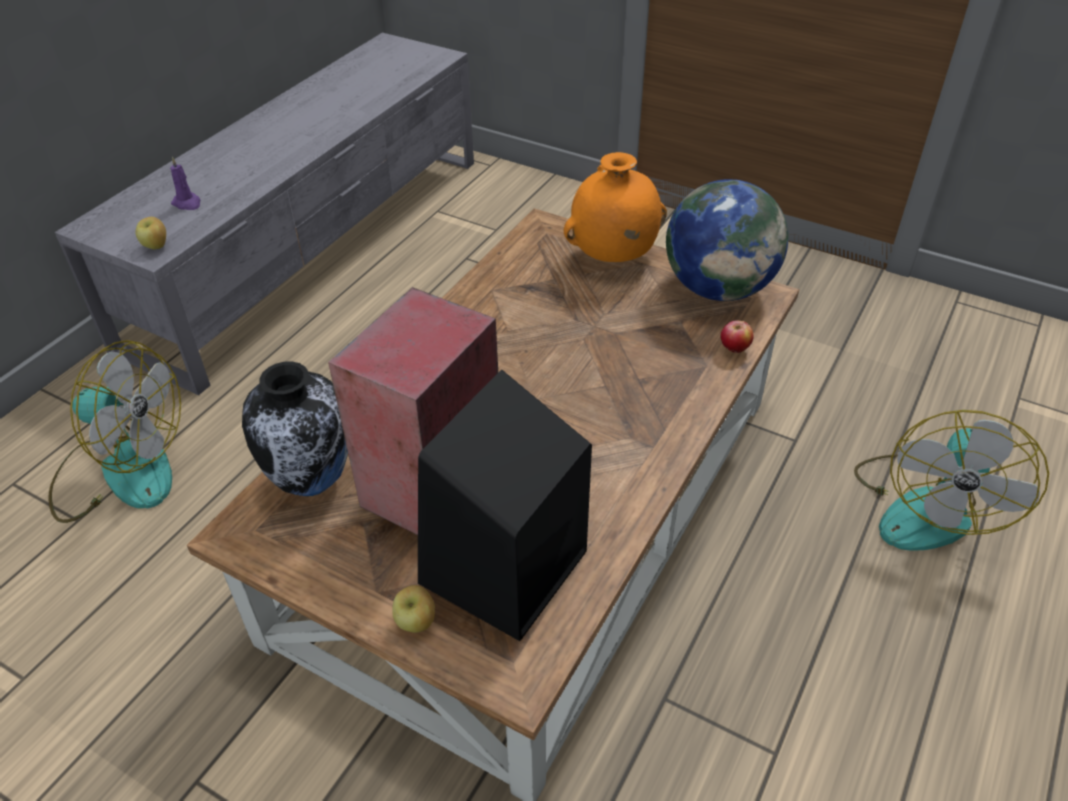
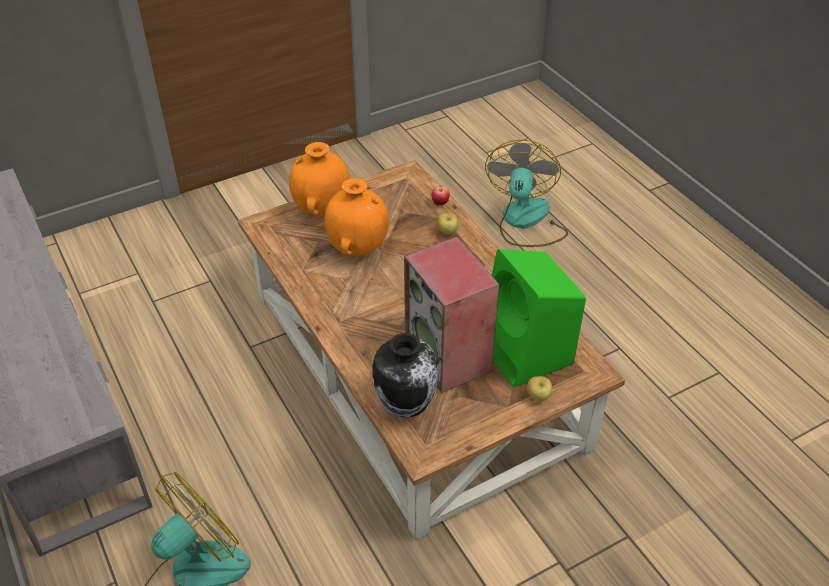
camera: 60 degrees left, 0 degrees up
apple [136,217,166,249] -> apple moved to [437,213,458,235]
purple candle [170,157,201,210] -> none
black speaker [418,370,592,641] -> green speaker [492,249,586,388]
globe [666,179,788,301] -> none
fan [854,410,1049,551] -> fan turned 135 degrees counterclockwise [485,140,568,247]
none -> orange vase [324,178,389,256]

